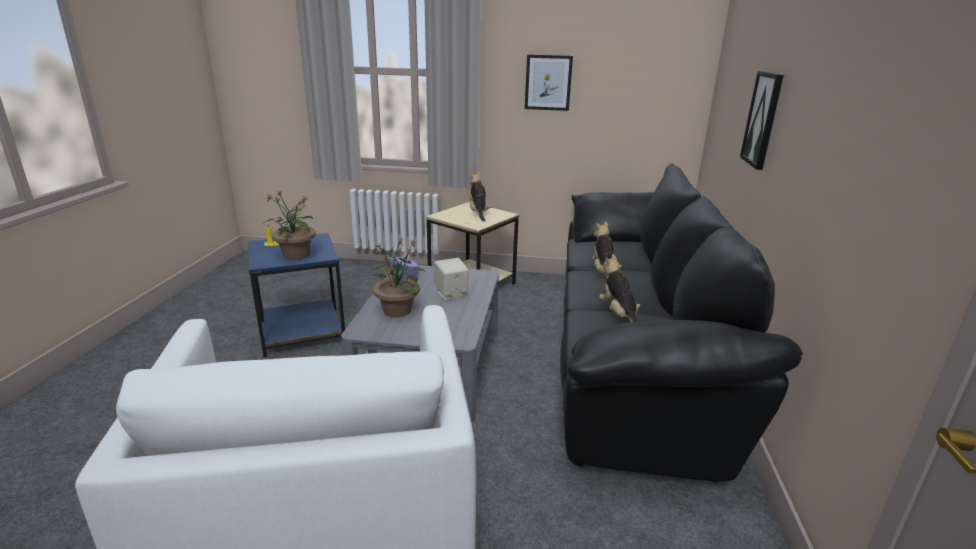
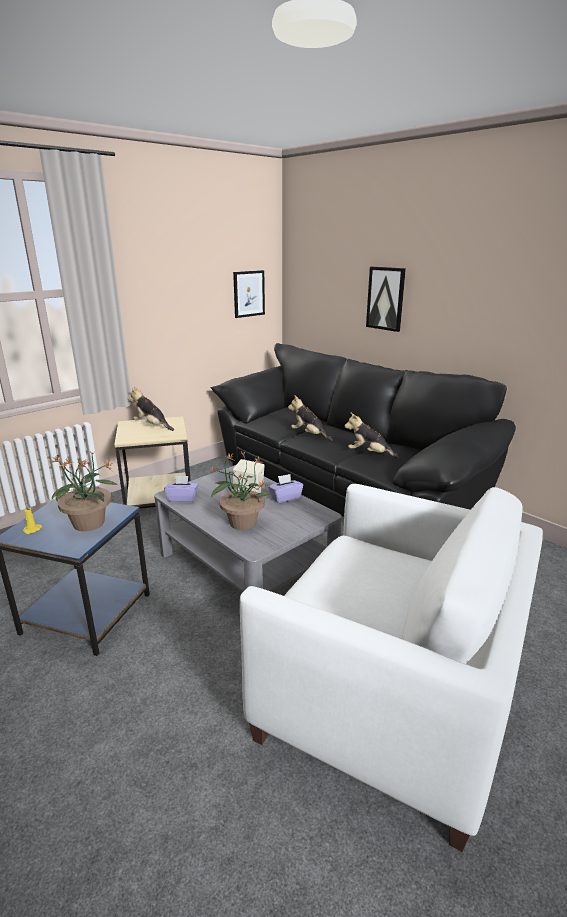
camera: 50 degrees left, 0 degrees up
picture [525,55,573,111] -> picture moved to [233,270,265,318]
none -> purple tissue box [268,474,303,503]

